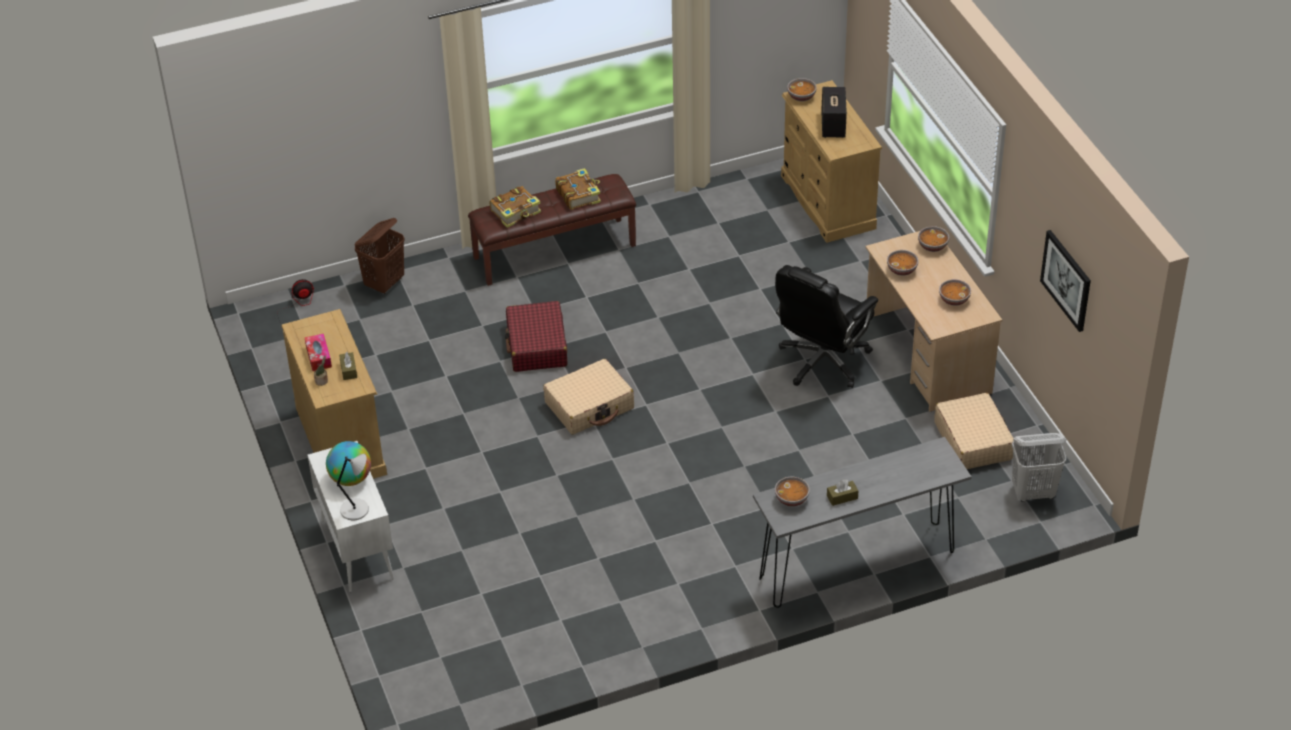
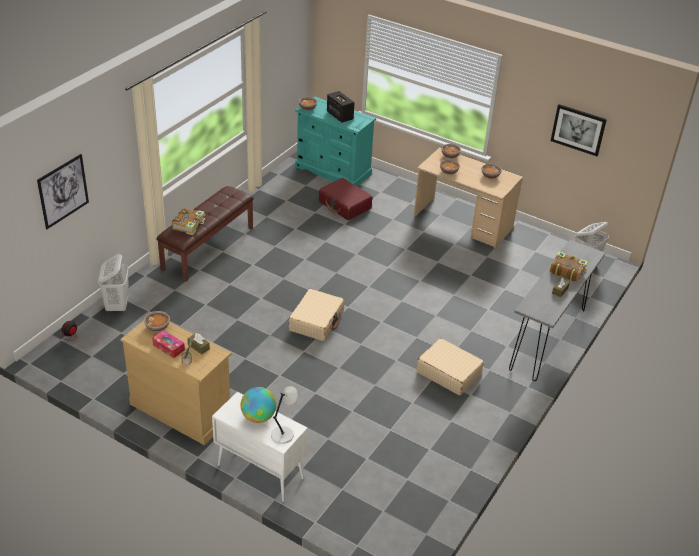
camera: 40 degrees left, 5 degrees down
brown laundry basket [355,218,405,294] -> white laundry basket [98,254,129,312]
red suitcase [505,301,567,372] -> red suitcase moved to [319,178,372,220]
book [555,168,601,210] -> book moved to [550,251,588,282]
black office chair [775,265,878,388] -> none
bowl [775,477,810,507] -> bowl moved to [144,311,170,332]
beige dresser [781,80,882,243] -> turquoise dresser [295,96,376,187]
beige suitcase [934,393,1013,469] -> beige suitcase moved to [416,338,484,395]
none -> picture [37,154,89,229]

